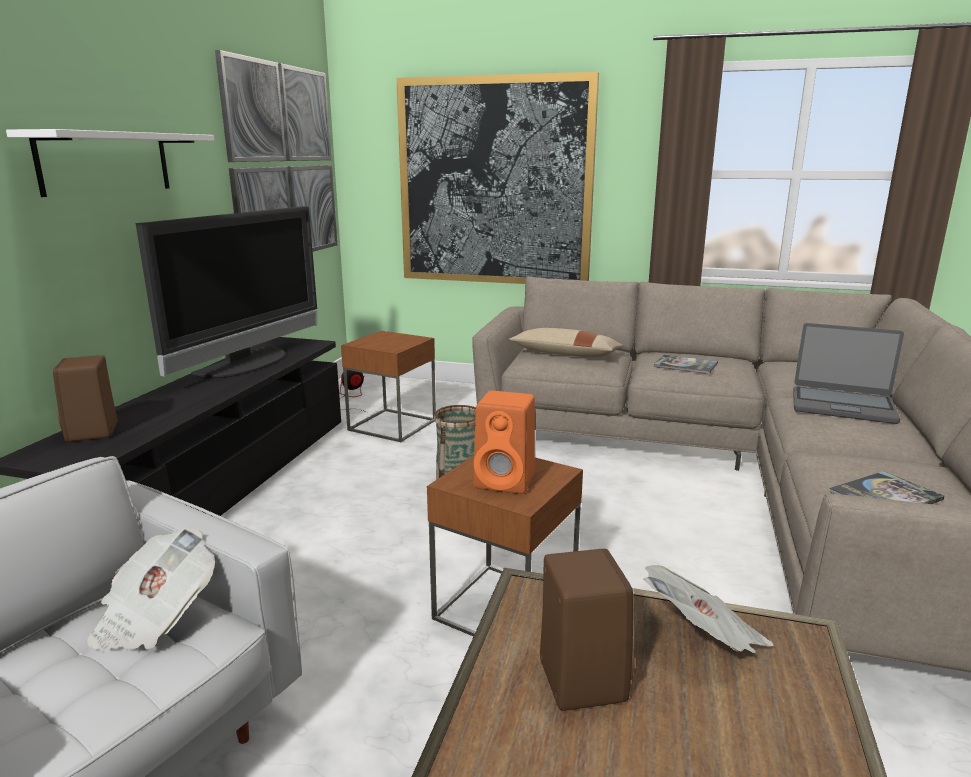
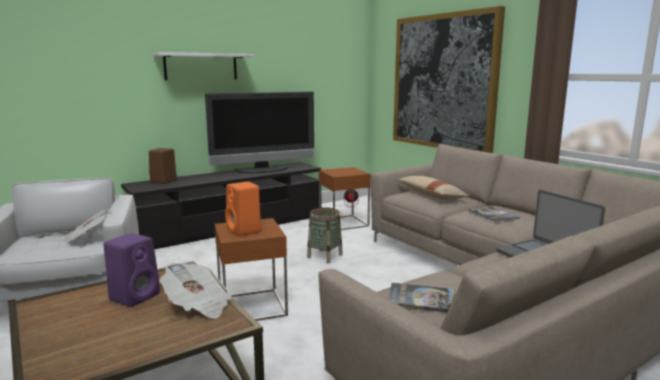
camera: 40 degrees right, 5 degrees down
picture [215,50,337,252] -> none
brown speaker [540,549,635,711] -> purple speaker [104,233,160,307]

